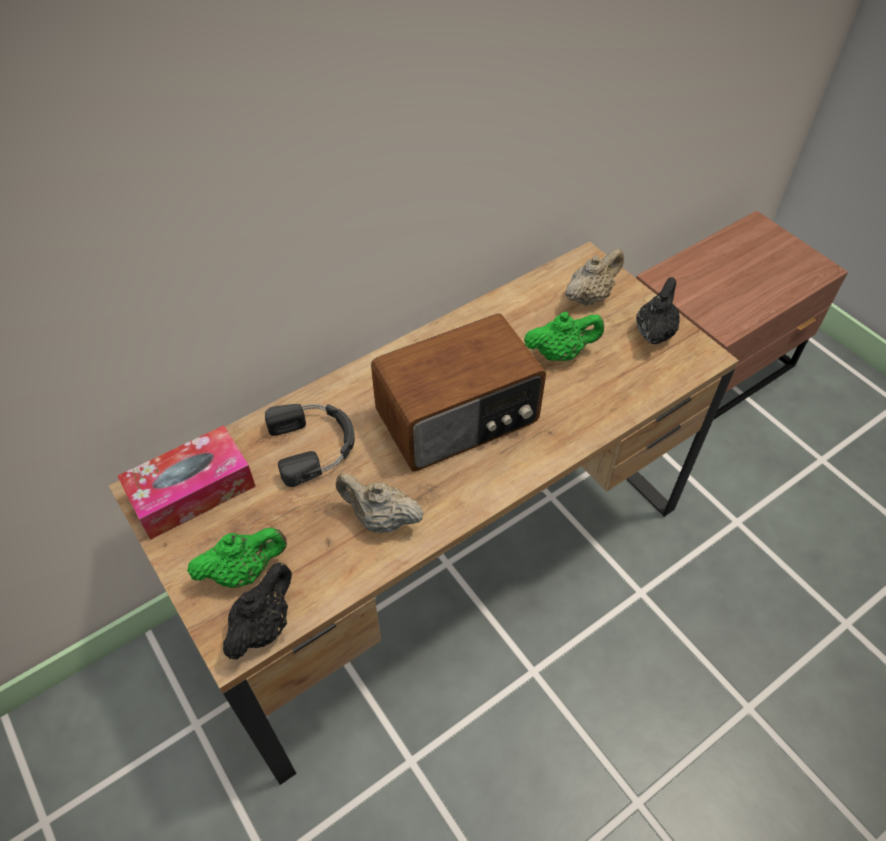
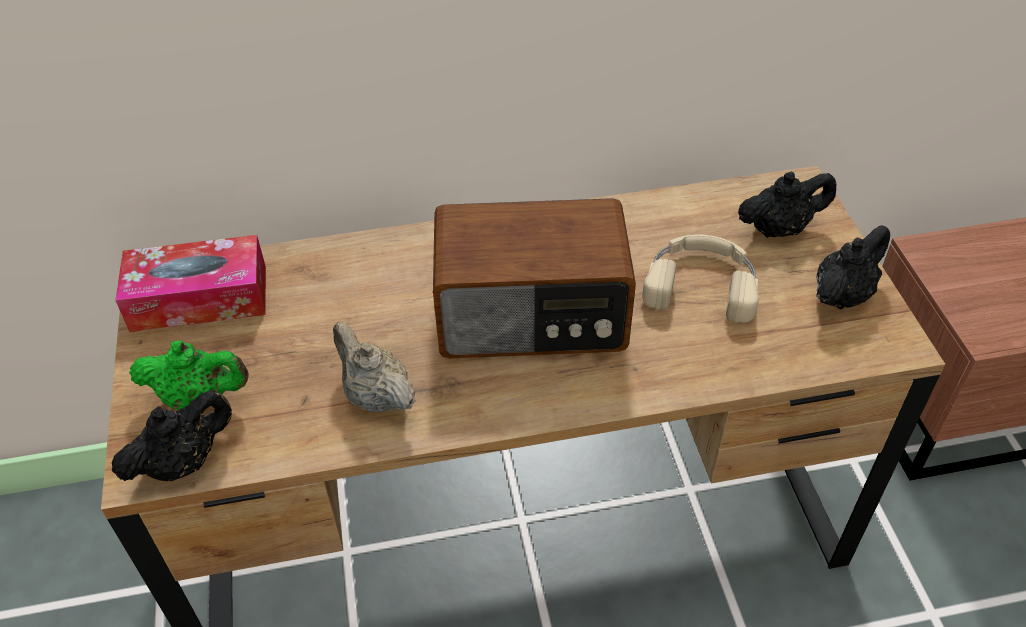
camera: 25 degrees right, 5 degrees down
black headphones [265,404,355,487] -> none
green teapot [524,312,604,361] -> beige headphones [642,234,759,323]
beige teapot [565,248,624,306] -> black teapot [738,171,837,238]

